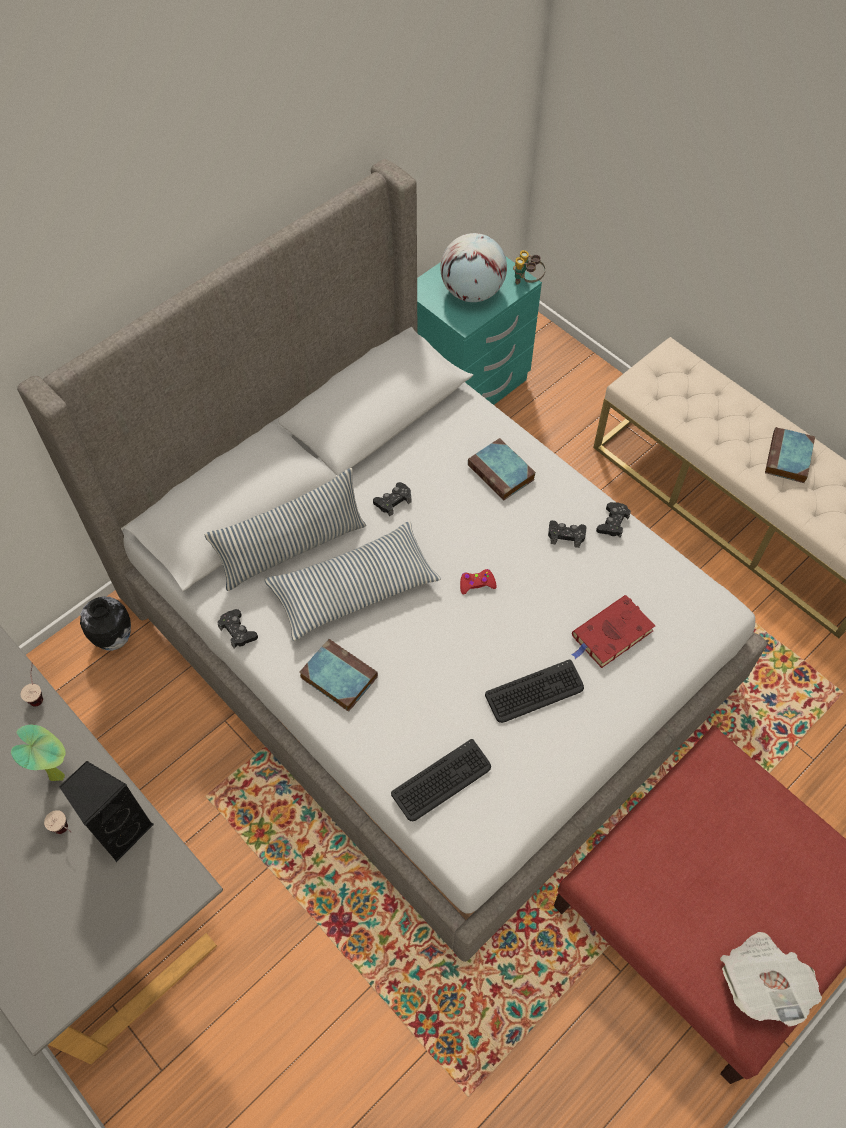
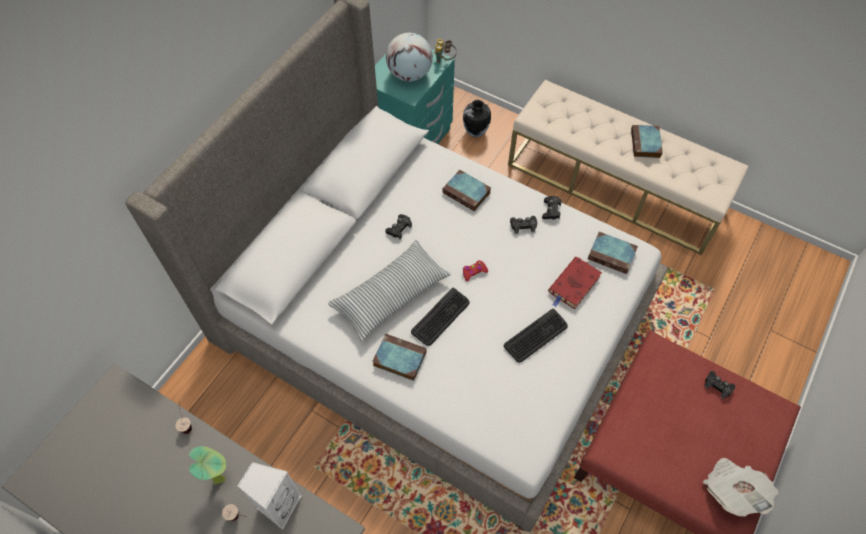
camera: 15 degrees left, 0 degrees up
black speaker [59,761,154,862] -> white speaker [238,462,302,530]
vase [80,596,131,651] -> vase moved to [463,100,491,137]
pillow [205,468,366,591] -> none
black game controller [217,609,258,649] -> black game controller moved to [704,371,735,399]
keyboard [391,739,491,821] -> keyboard moved to [411,288,470,346]
none -> book [588,232,638,274]

